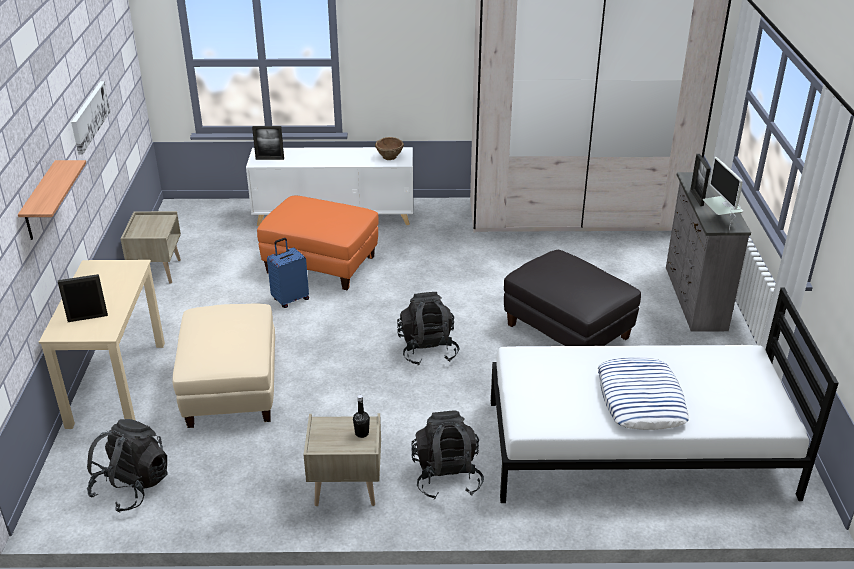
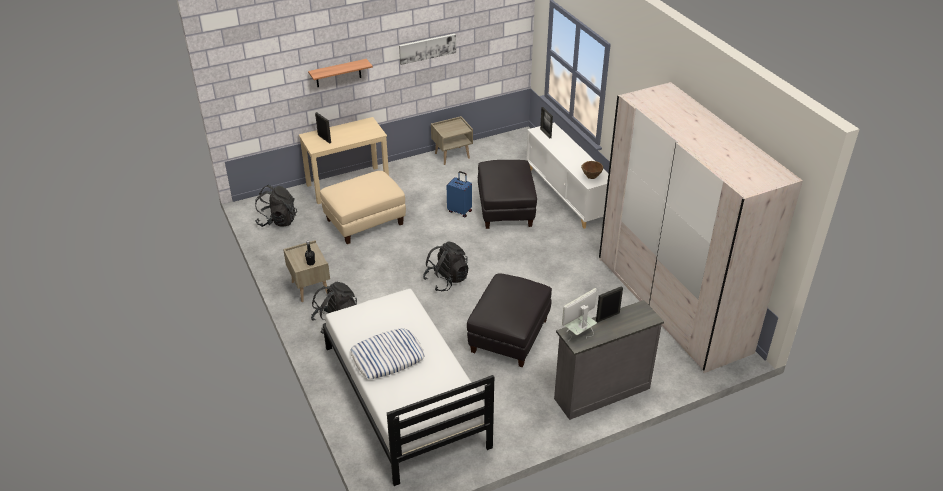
camera: 65 degrees right, 5 degrees up
orange ottoman [257,196,379,290] -> black ottoman [478,160,537,229]

